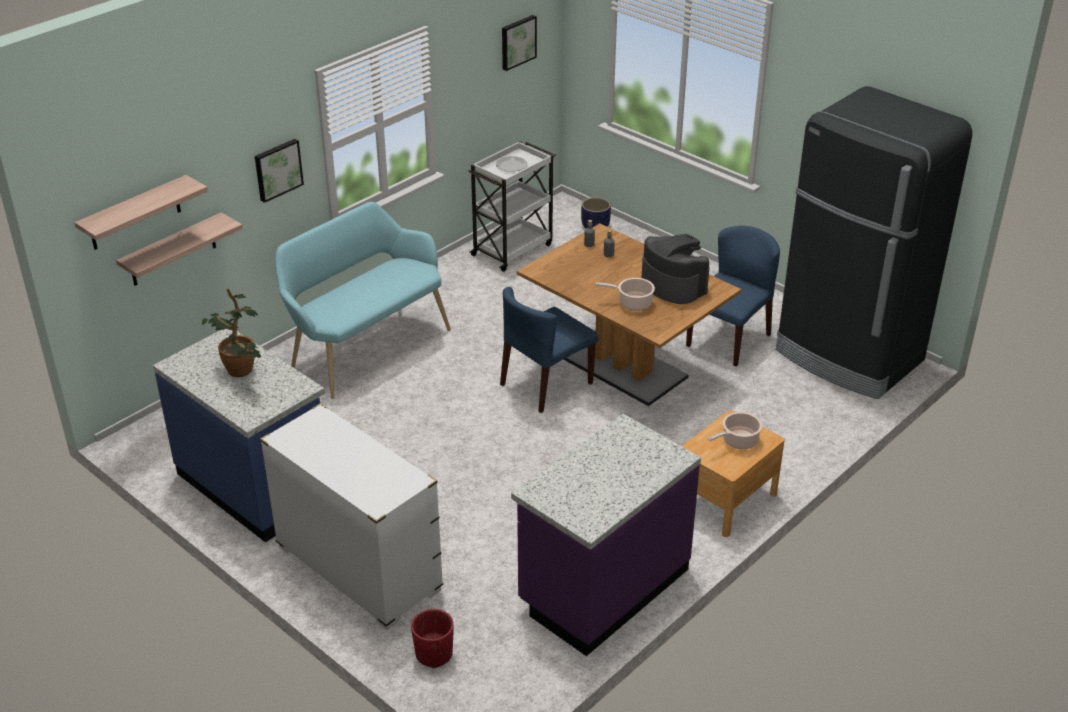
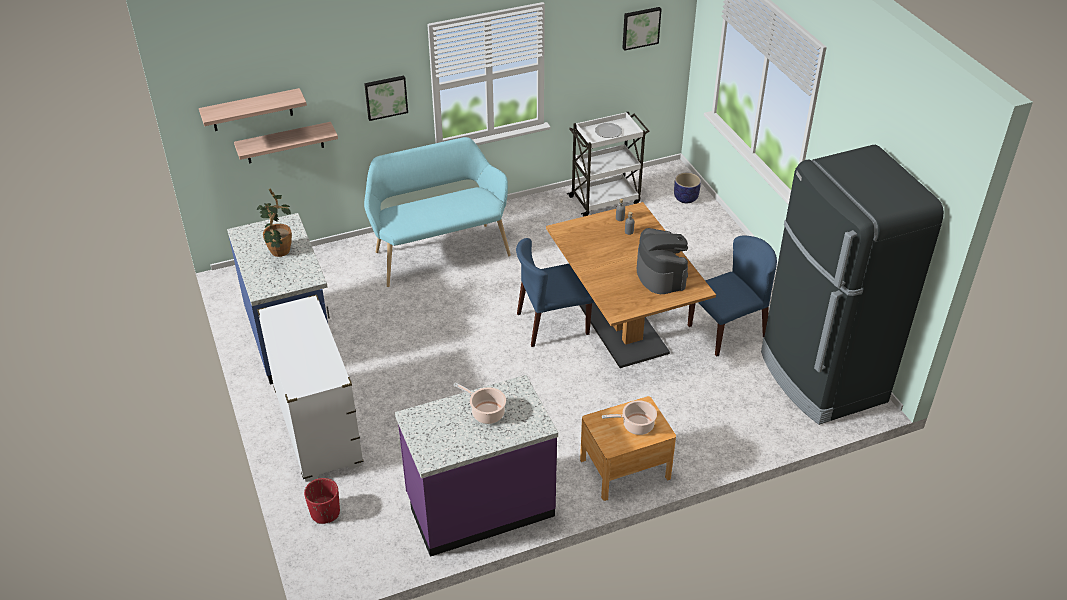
camera: 25 degrees right, 5 degrees up
cooking pot [596,278,655,311] -> cooking pot moved to [453,383,506,424]

